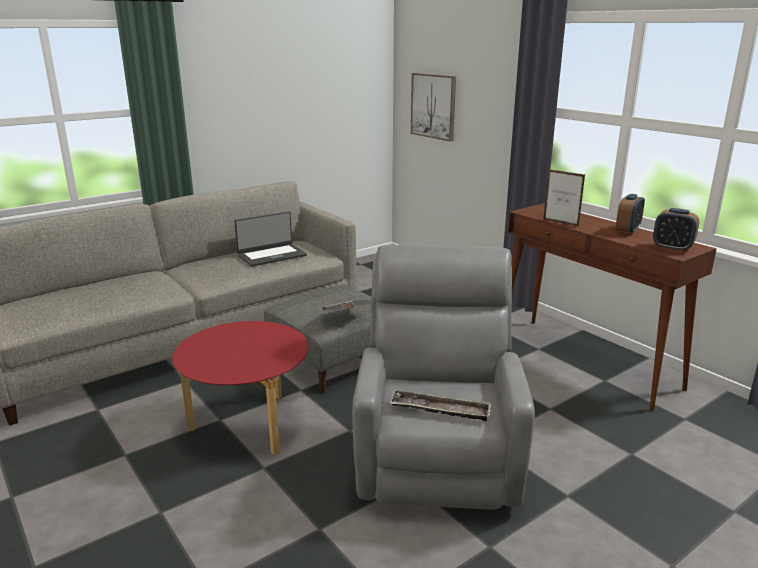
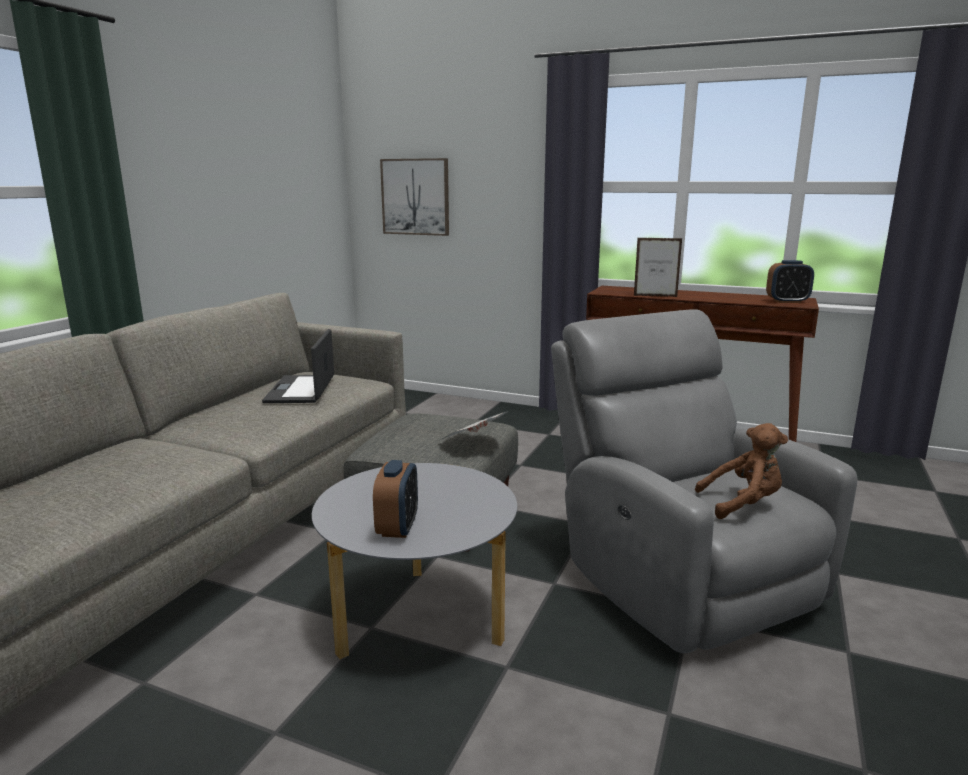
camera: 30 degrees left, 5 degrees down
red coffee table [172,321,308,455] -> grey coffee table [312,463,517,659]
laptop [234,212,307,266] -> laptop turned 150 degrees clockwise [262,329,334,403]
tray [390,390,491,422] -> brown plush toy [695,423,788,519]
alarm clock [616,194,645,235] -> alarm clock moved to [373,460,418,538]

